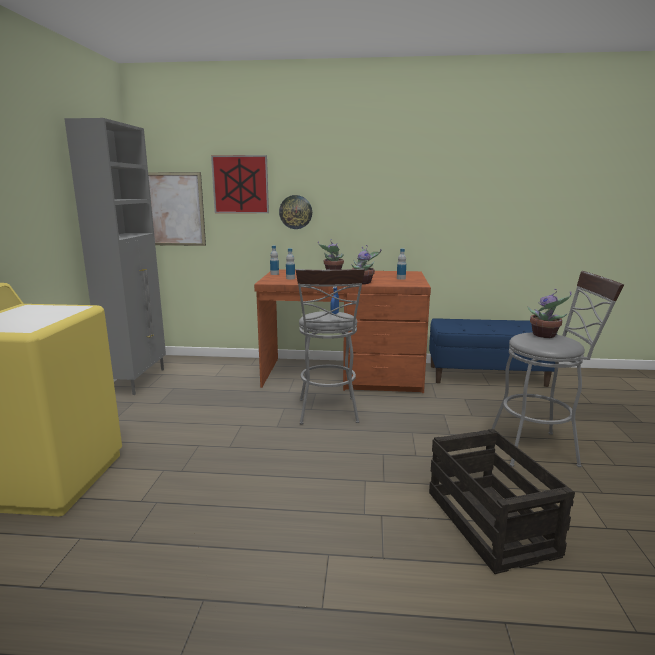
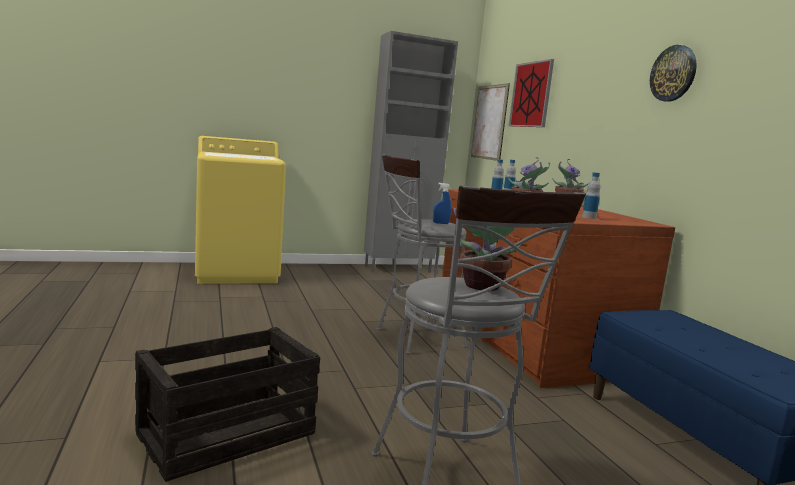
camera: 65 degrees right, 5 degrees down
wall clock [279,195,312,229] -> wall clock moved to [650,45,697,102]

